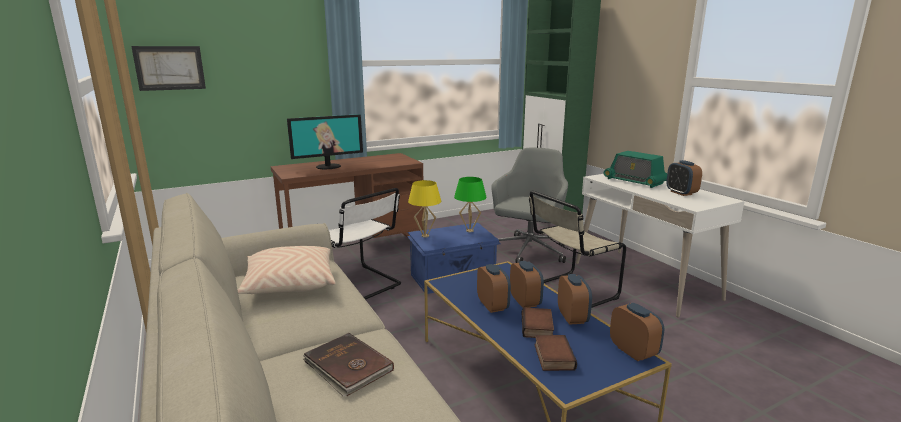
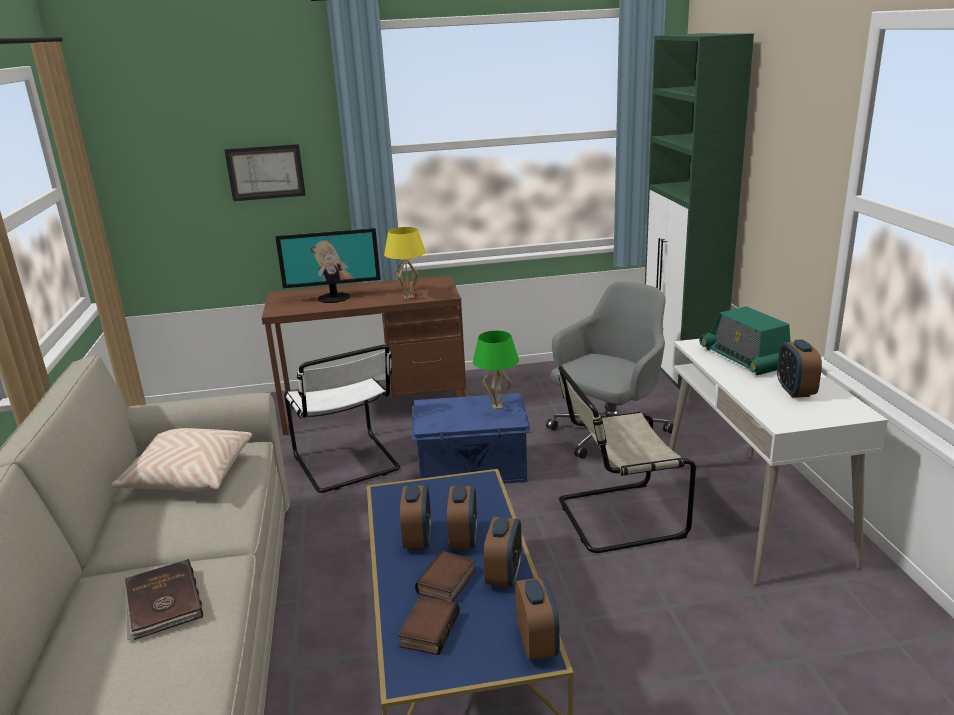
camera: 20 degrees right, 5 degrees up
picture [131,46,206,91] -> picture moved to [224,144,306,201]
yellow table lamp [408,180,441,238] -> yellow table lamp moved to [384,227,426,299]

